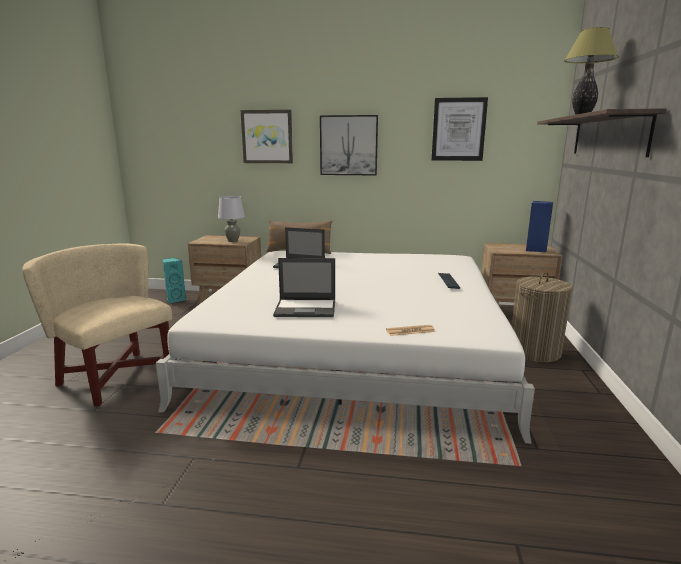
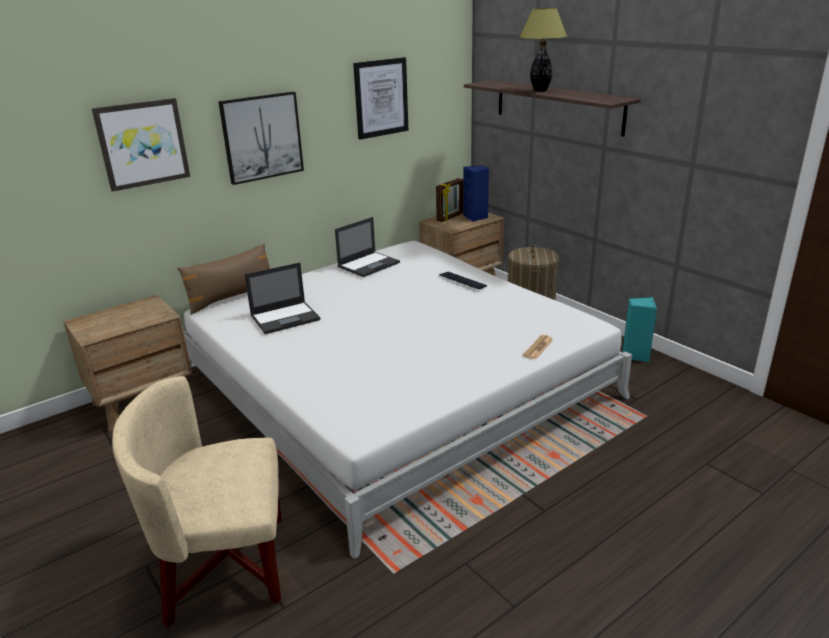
camera: 45 degrees left, 10 degrees up
turquoise speaker [162,258,186,303] -> turquoise speaker moved to [622,297,657,362]
grey table lamp [218,196,245,242] -> none
laptop [273,258,335,317] -> laptop moved to [335,217,400,277]
none -> picture frame [436,178,463,222]

